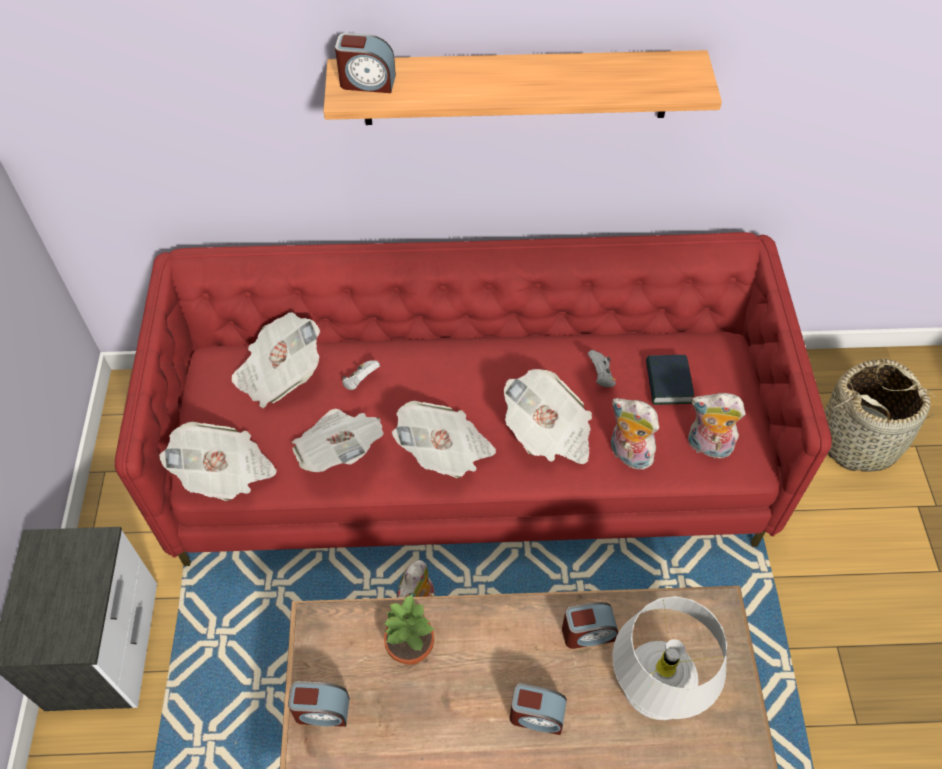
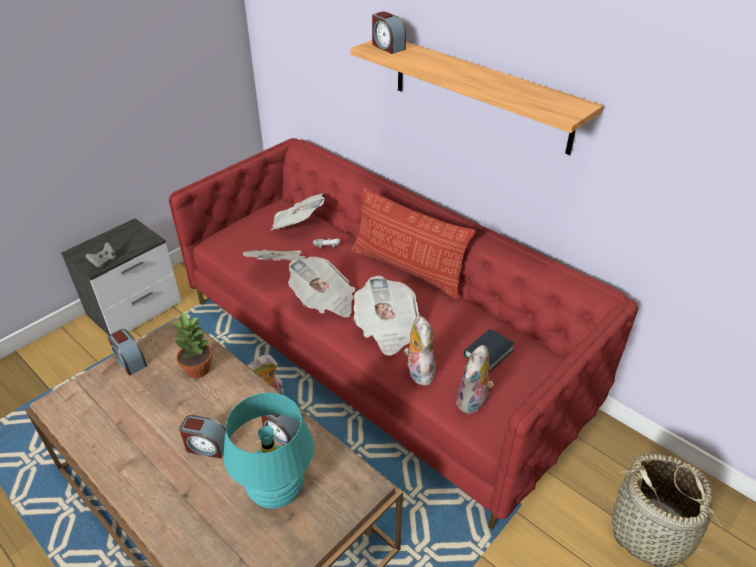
camera: 45 degrees right, 15 degrees down
newspaper [159,422,277,501] -> none
alarm clock [510,683,567,735] -> alarm clock turned 45 degrees counterclockwise [179,415,225,459]
grey game controller [588,350,616,387] -> grey game controller moved to [86,242,116,267]
white table lamp [612,596,727,720] -> turquoise table lamp [223,393,314,509]
plush toy [688,393,746,459] -> plush toy turned 120 degrees counterclockwise [456,345,494,414]
none -> pillow [351,187,476,299]

